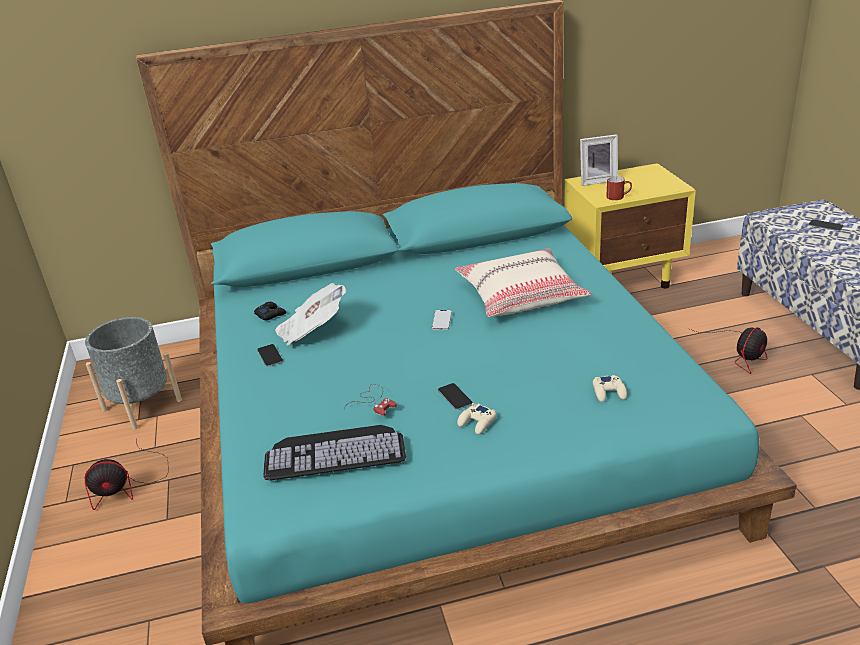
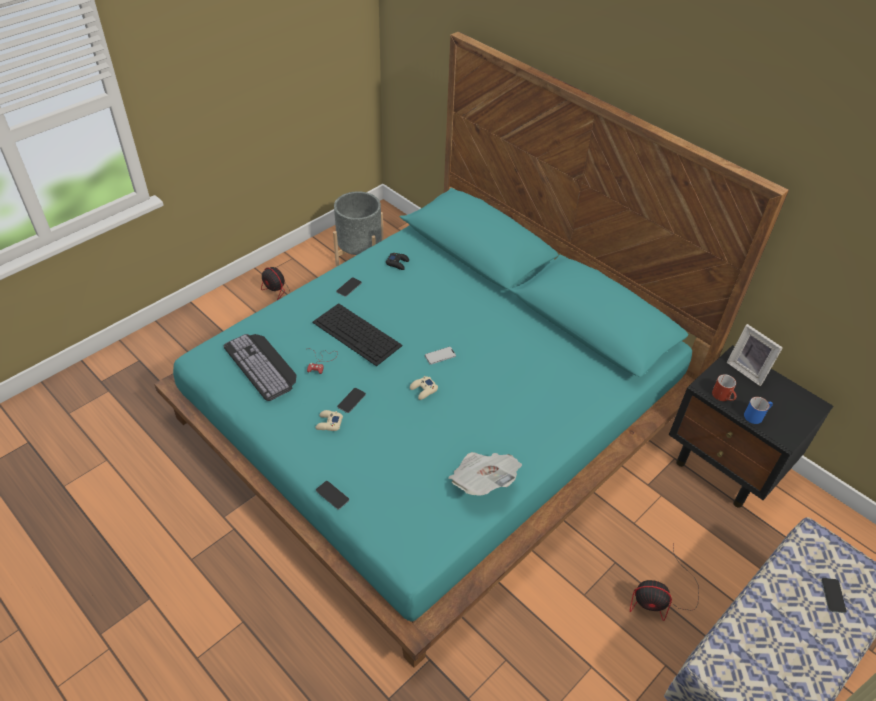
camera: 55 degrees right, 15 degrees up
newspaper [275,283,346,345] -> newspaper moved to [448,452,522,495]
beige pillow [455,248,592,317] -> none
yellow nightstand [564,163,696,288] -> black nightstand [669,345,833,508]
beige game controller [593,375,627,402] -> beige game controller moved to [410,376,438,400]
none -> keyboard [312,303,403,366]
none -> phone [316,481,349,509]
none -> blue mug [744,397,773,424]

